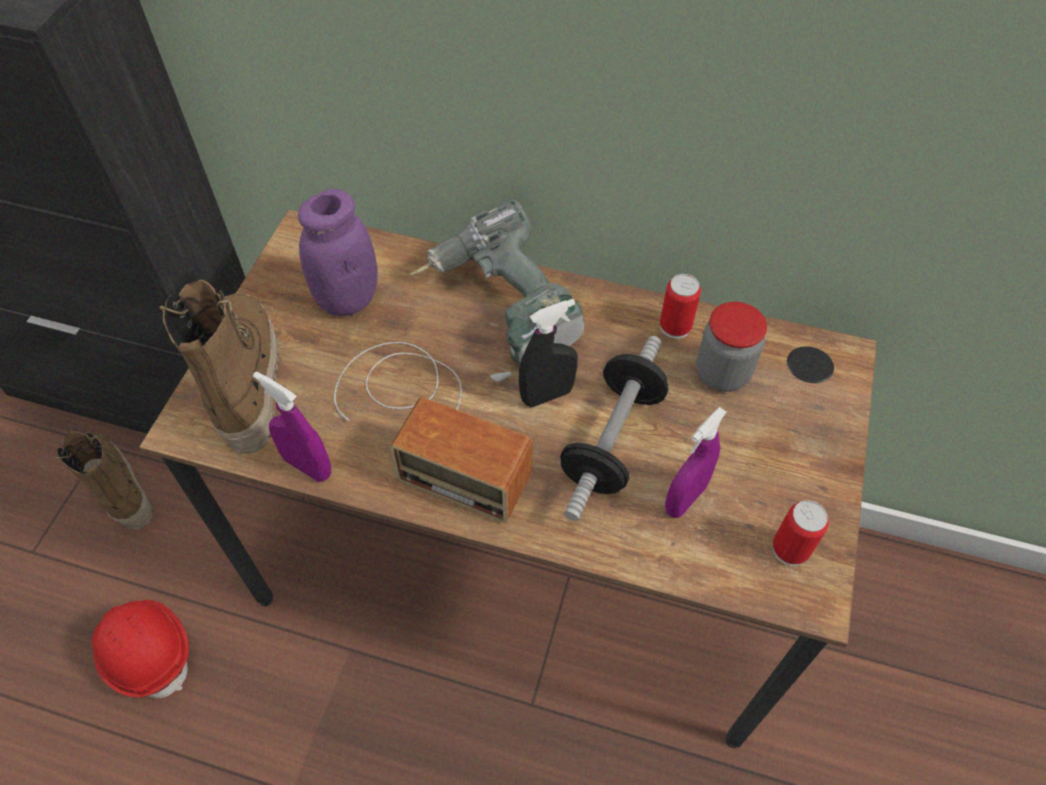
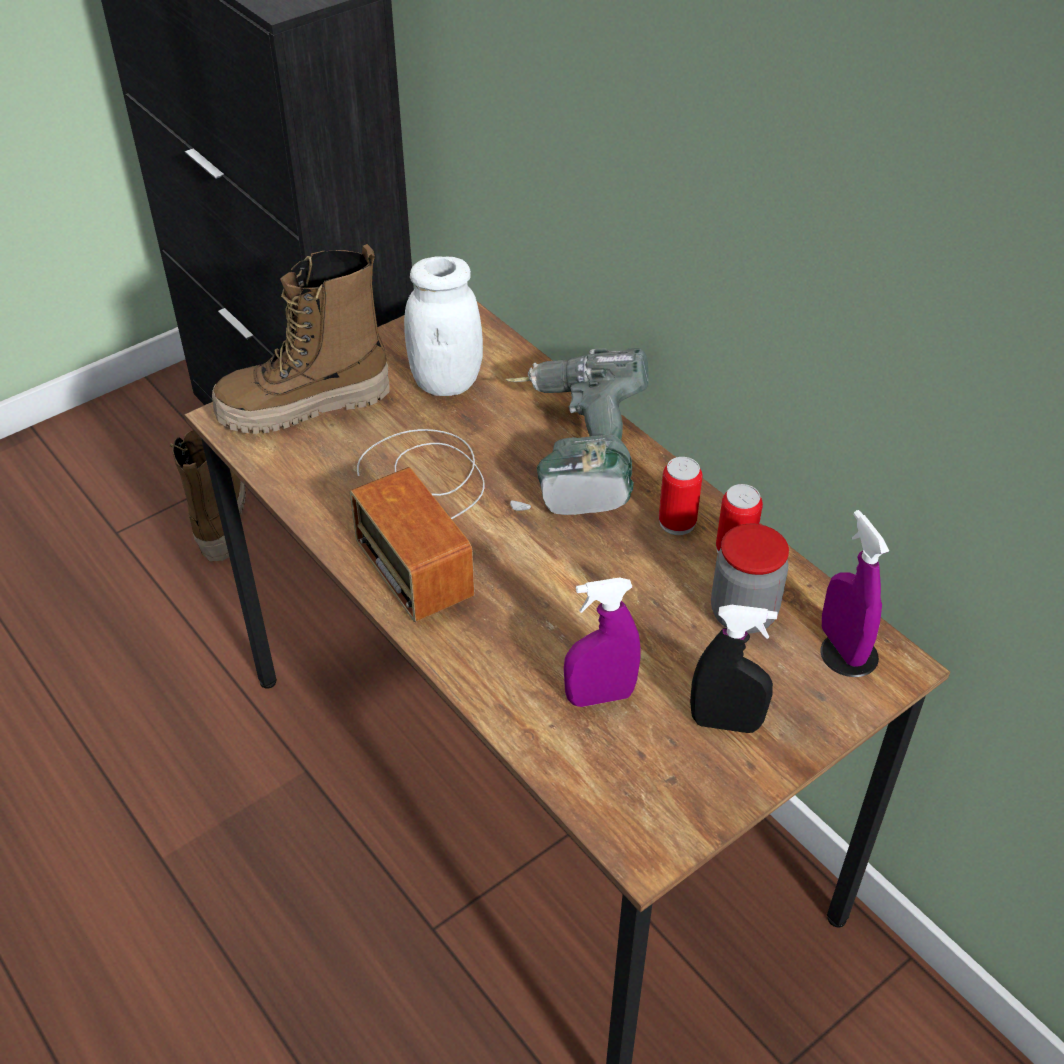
camera: 35 degrees right, 10 degrees down
red hard hat [92,600,189,698] -> none
boot [159,280,279,454] -> boot turned 135 degrees counterclockwise [212,244,390,434]
purple spray bottle [253,372,331,482] -> purple spray bottle moved to [822,510,889,667]
purple jar [298,189,378,316] -> white jar [404,256,483,396]
black spray bottle [519,299,578,407] -> black spray bottle moved to [690,605,778,733]
dumbbell [560,336,668,521] -> none
can [773,500,829,566] -> can moved to [659,457,702,535]

